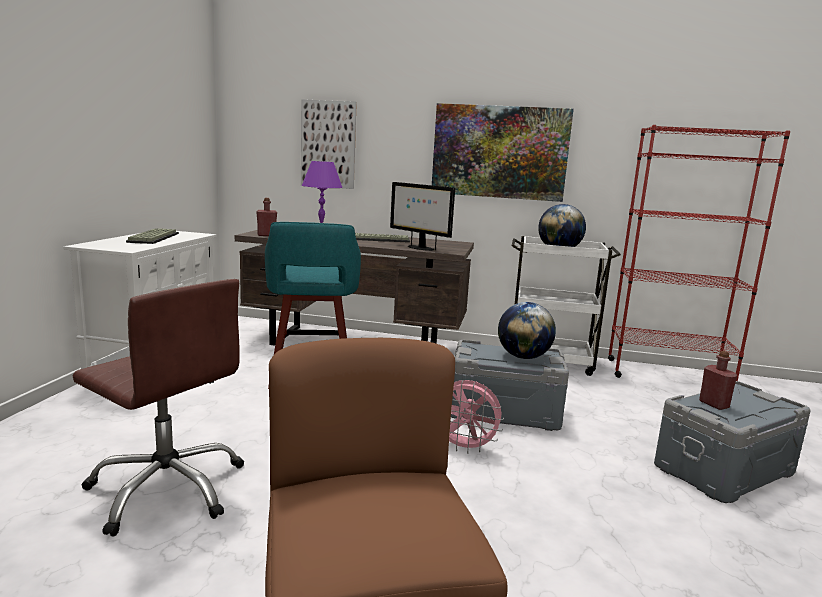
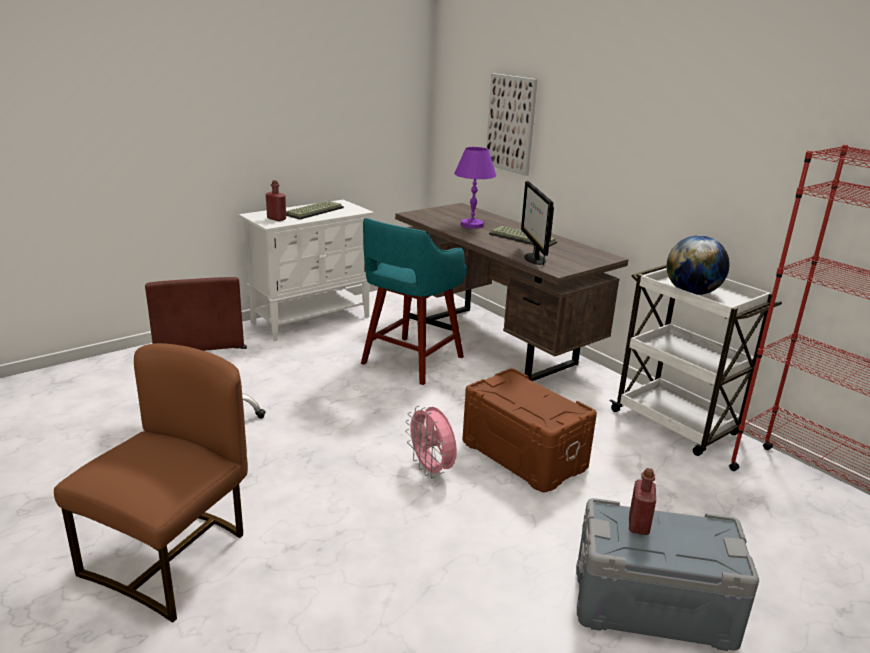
camera: 40 degrees right, 10 degrees up
red bottle [256,198,277,236] -> red bottle moved to [266,180,286,221]
picture [432,103,574,202] -> none
grey storage box [451,340,569,431] -> brown storage box [462,368,597,492]
globe [498,302,556,359] -> none

